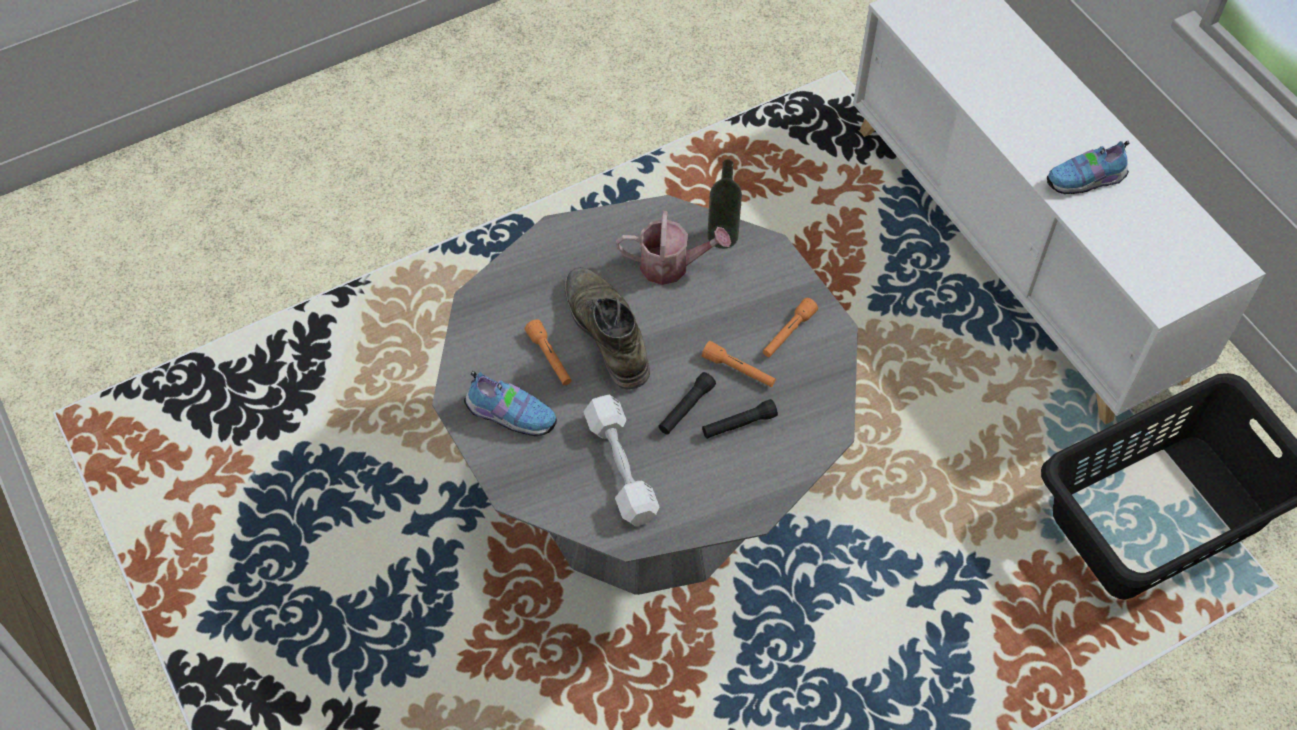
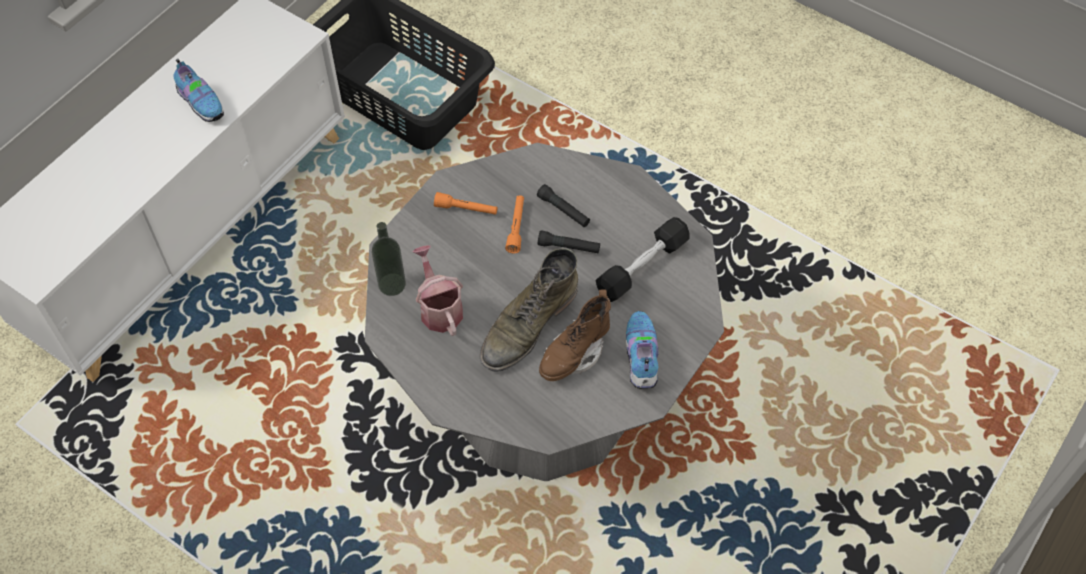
camera: 115 degrees left, 0 degrees up
orange flashlight [525,319,572,385] -> brown boot [539,290,611,381]
white dumbbell [584,395,659,526] -> black dumbbell [596,217,690,302]

